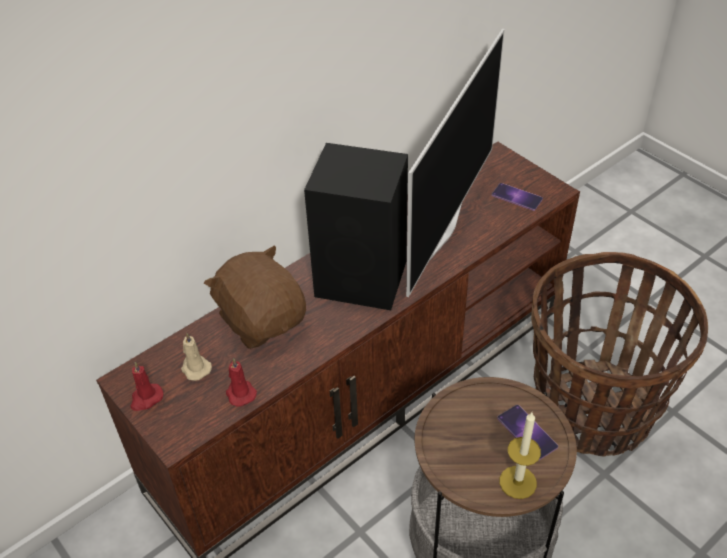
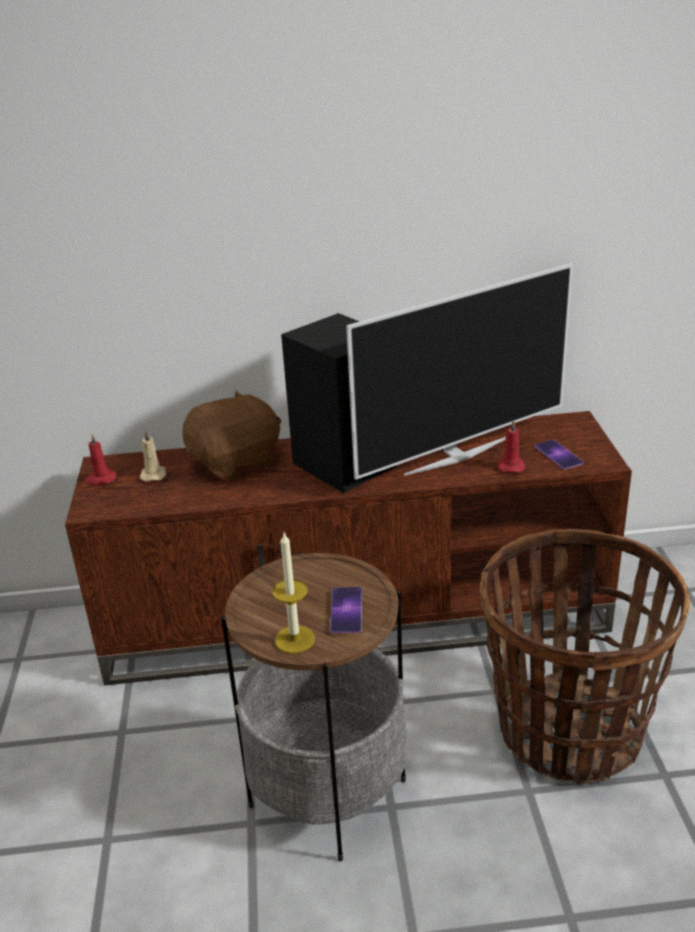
camera: 35 degrees right, 15 degrees down
brown plush toy [204,245,306,349] -> brown plush toy turned 60 degrees clockwise [182,390,281,482]
red candle [226,358,257,407] -> red candle moved to [498,420,525,473]

